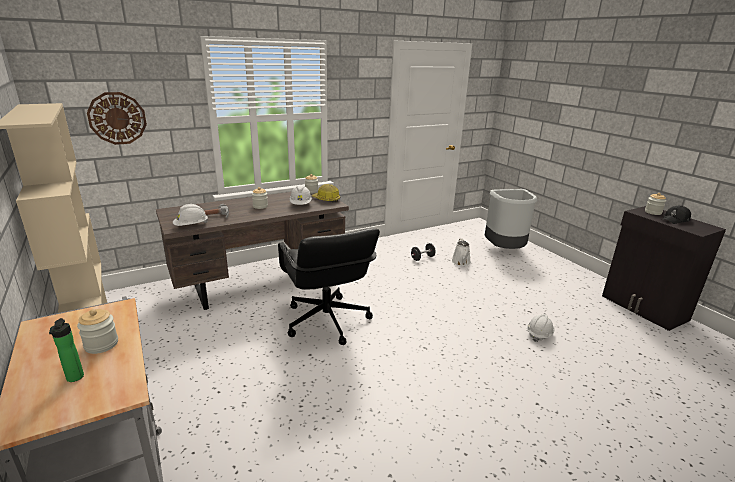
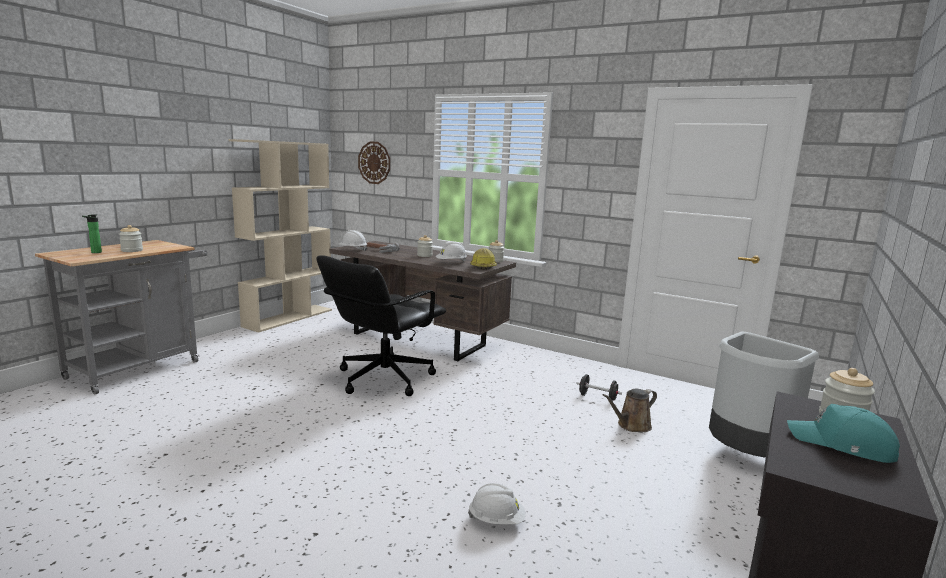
camera: 60 degrees right, 10 degrees down
white watering can [451,239,471,266] -> brown watering can [603,389,657,432]
black cap [662,206,691,224] -> turquoise cap [787,404,900,463]

